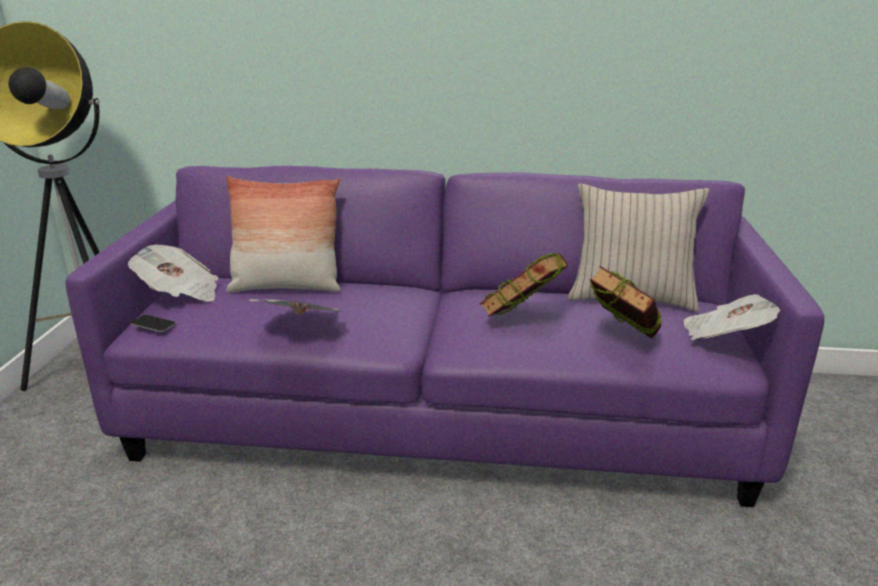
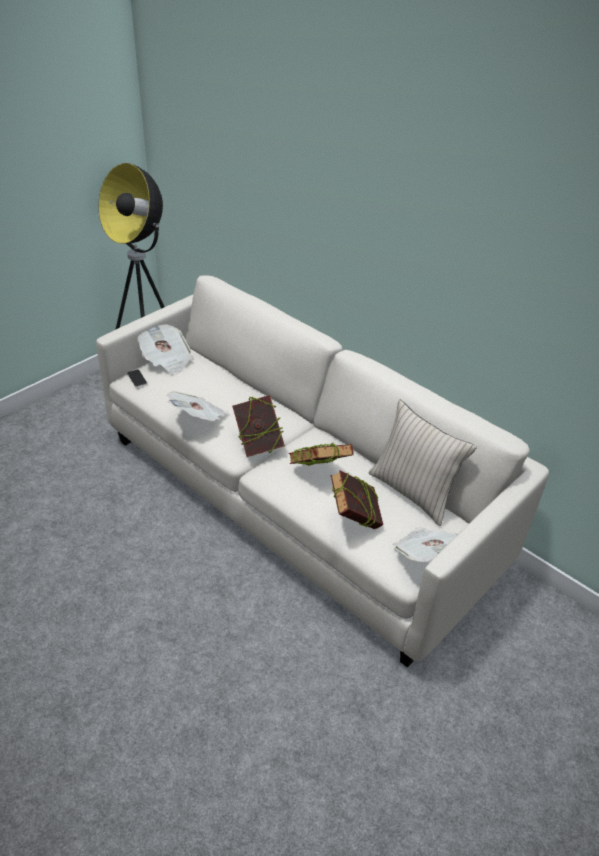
camera: 35 degrees right, 15 degrees up
purple sofa [65,166,824,507] -> white sofa [96,275,549,668]
pillow [226,176,341,293] -> none
none -> book [232,395,285,457]

